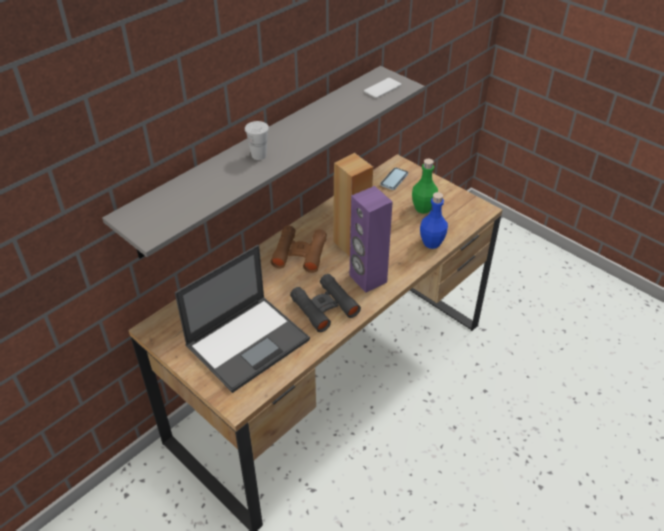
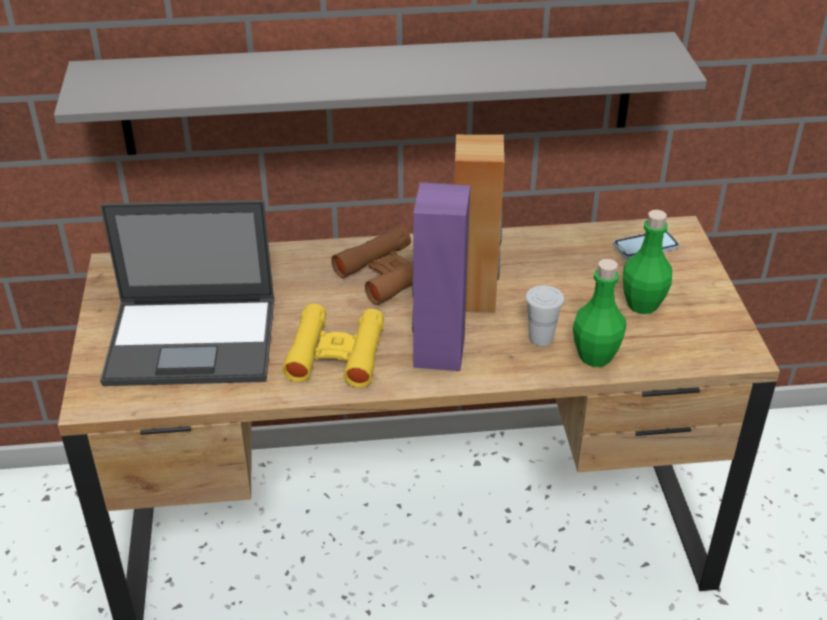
camera: 40 degrees right, 5 degrees down
white cup [245,121,269,160] -> white cup moved to [525,285,564,346]
black binoculars [290,274,361,332] -> yellow binoculars [282,304,384,388]
phone [364,78,401,98] -> none
blue bottle [420,192,448,249] -> green bottle [573,259,626,367]

